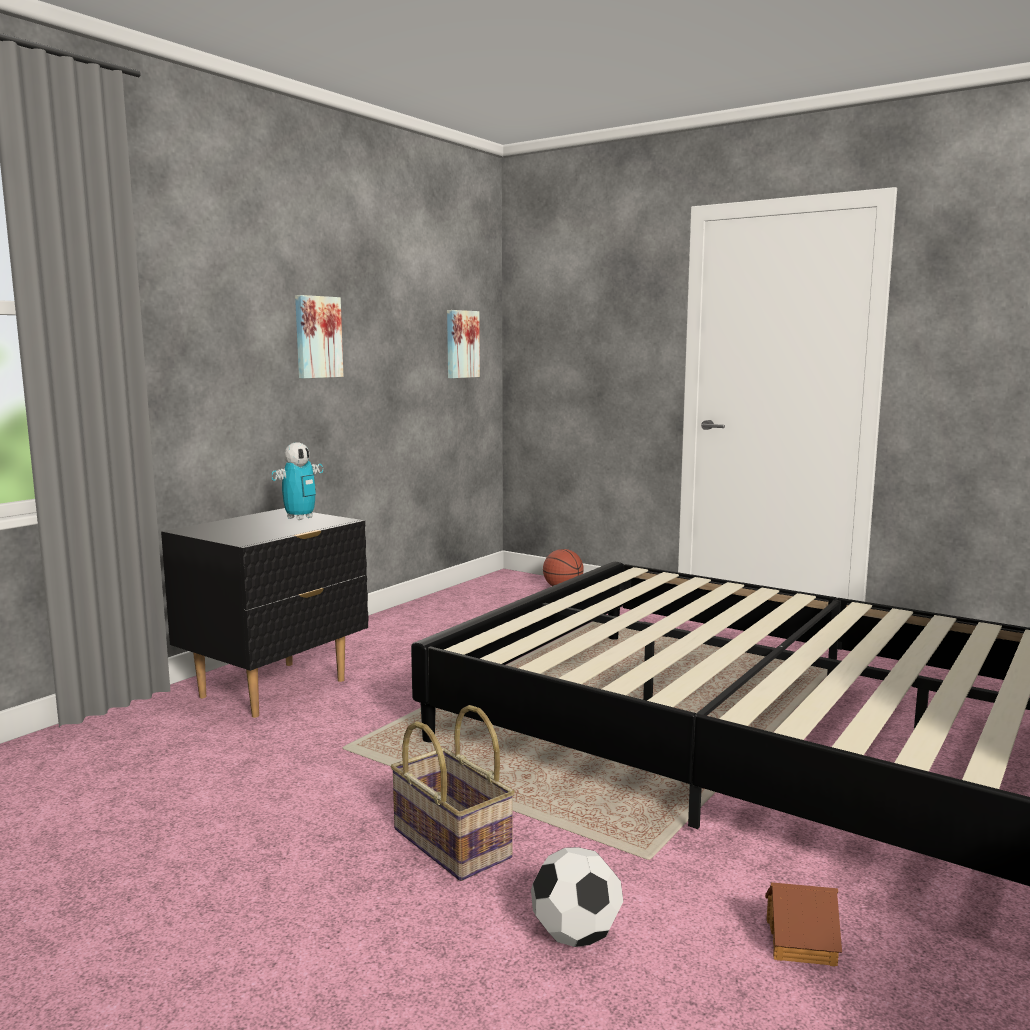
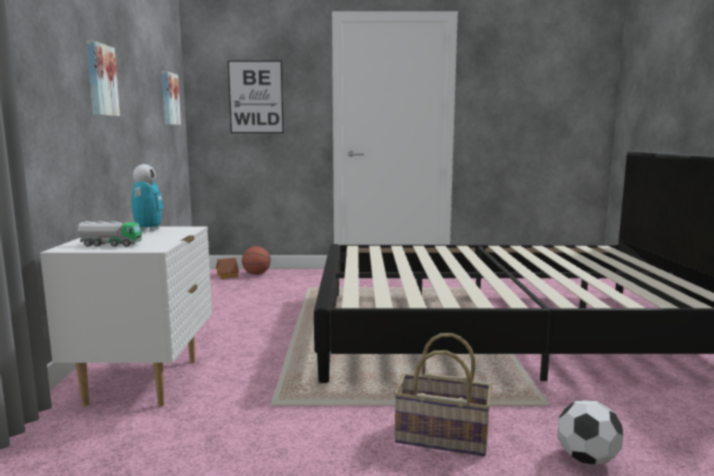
camera: 35 degrees left, 0 degrees up
black nightstand [161,508,369,718] -> white nightstand [40,226,212,406]
toy house [765,882,842,966] -> toy house moved to [216,258,239,279]
none -> toy truck [77,221,142,247]
none -> picture [228,60,284,133]

